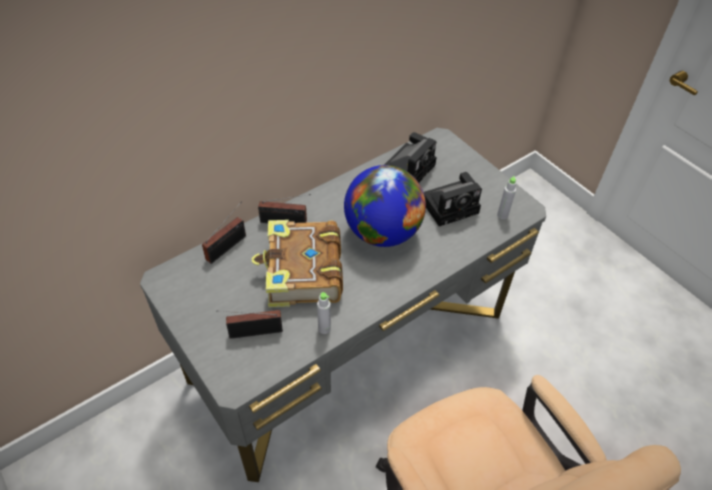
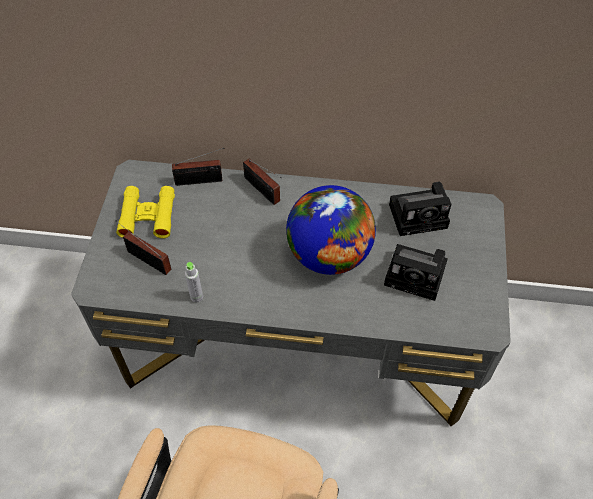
camera: 45 degrees right, 5 degrees up
book [251,220,343,307] -> none
grey bottle [497,176,516,219] -> none
none -> yellow binoculars [116,186,175,238]

